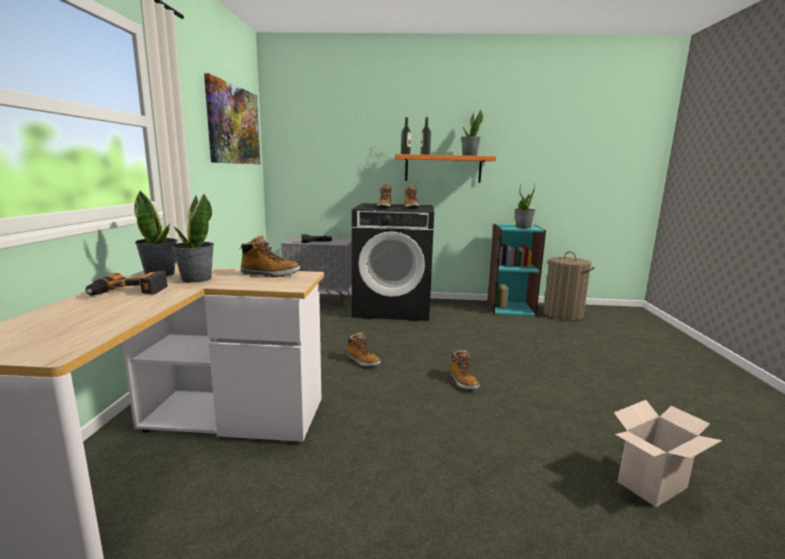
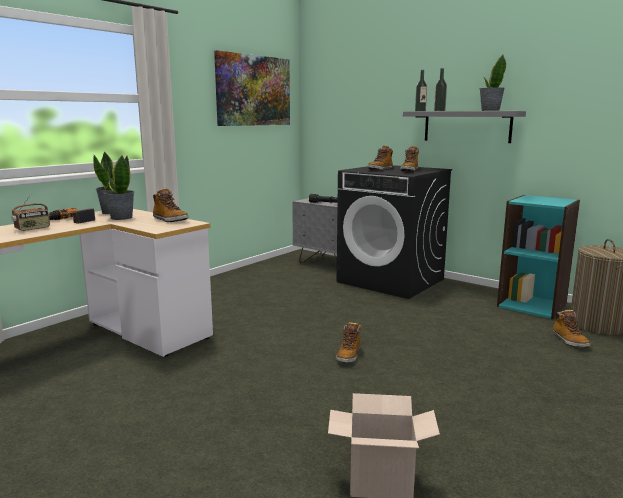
camera: 35 degrees right, 0 degrees up
boot [347,333,381,367] -> boot moved to [552,310,591,347]
orange shelf [395,154,496,183] -> grey shelf [403,111,526,143]
potted plant [515,184,535,229] -> none
none -> radio [11,193,50,231]

